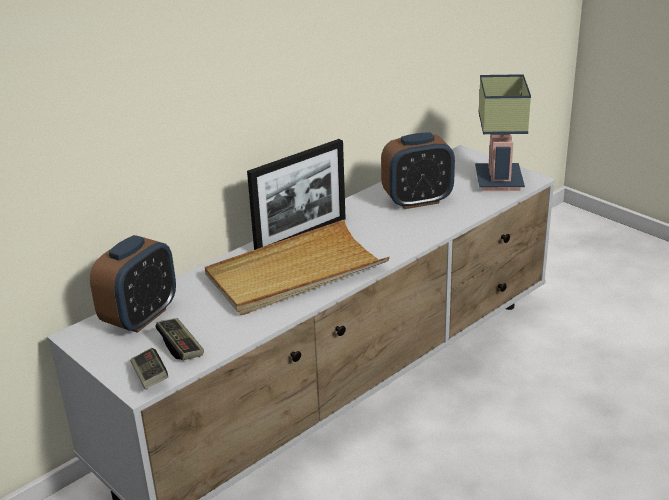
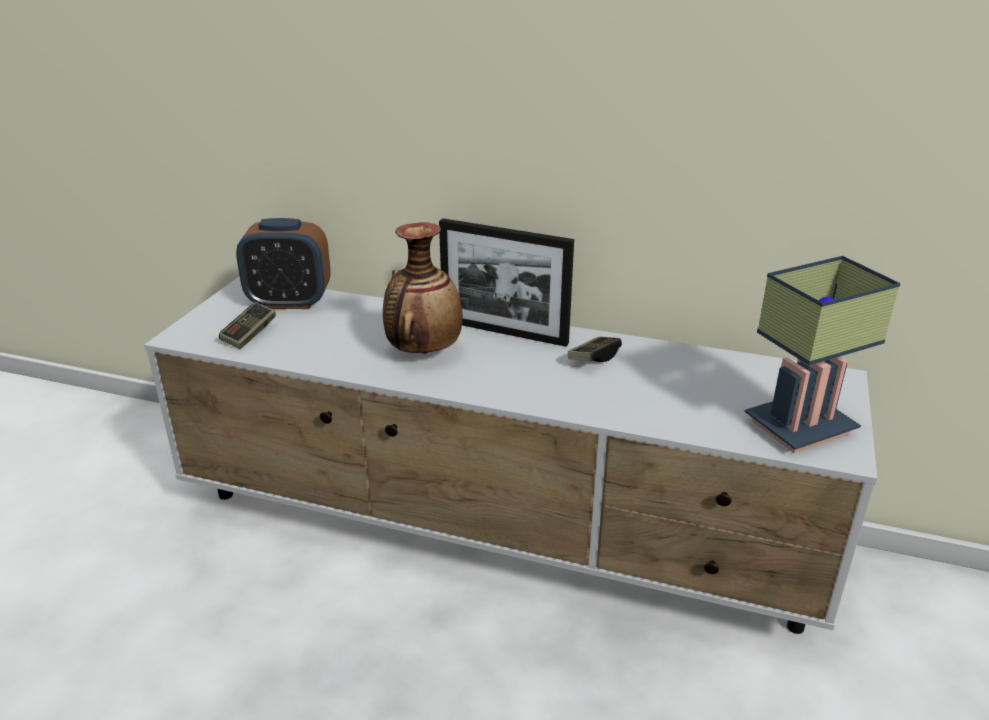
camera: 60 degrees right, 0 degrees up
game controller [130,348,168,389] -> game controller moved to [568,337,622,362]
beige tray [205,220,390,315] -> vase [383,222,463,354]
alarm clock [381,132,455,209] -> none

